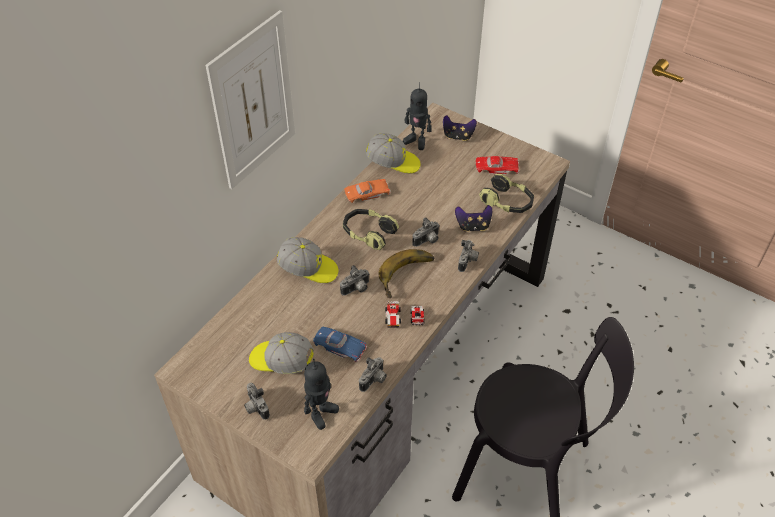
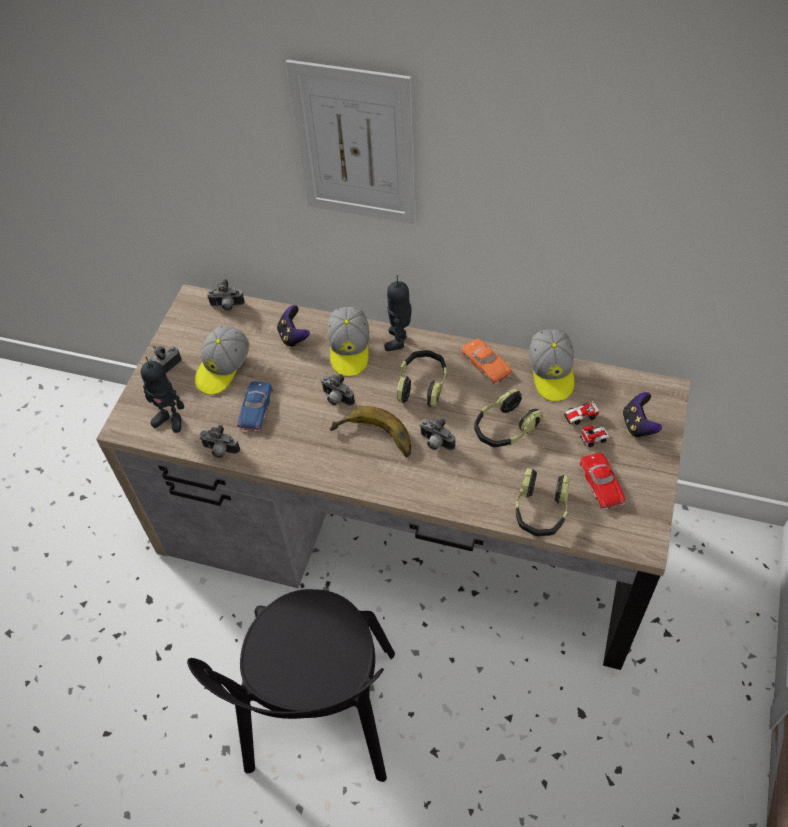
camera: 75 degrees right, 5 degrees up
cap [249,332,314,374] -> cap turned 150 degrees counterclockwise [195,326,249,395]
toy car [385,301,425,328] -> toy car moved to [564,401,610,447]
toy robot [403,82,432,150] -> toy robot moved to [384,275,412,351]
game controller [455,205,492,232] -> game controller moved to [277,305,310,348]
camera [458,240,479,272] -> camera moved to [207,279,245,311]
none -> headphones [474,389,543,448]

